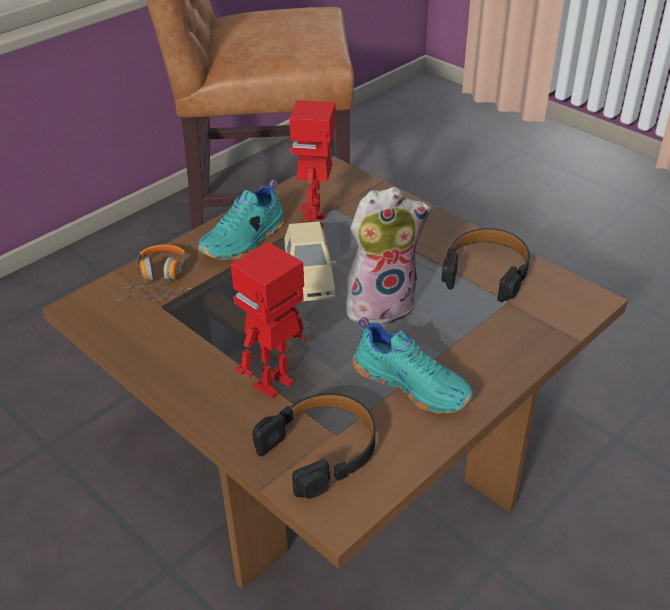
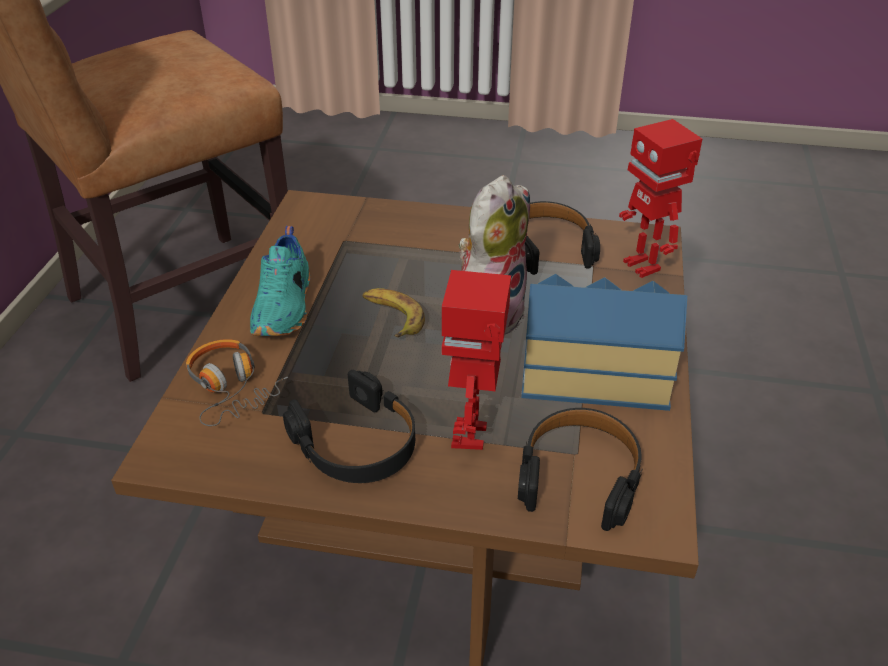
camera: 35 degrees left, 0 degrees up
beige toy car [284,221,336,301] -> banana [362,288,425,337]
toy robot [289,100,336,229] -> toy robot moved to [619,119,702,278]
turquoise shoe [353,317,473,414] -> toy house [521,274,687,411]
none -> black headphones [283,370,415,483]

